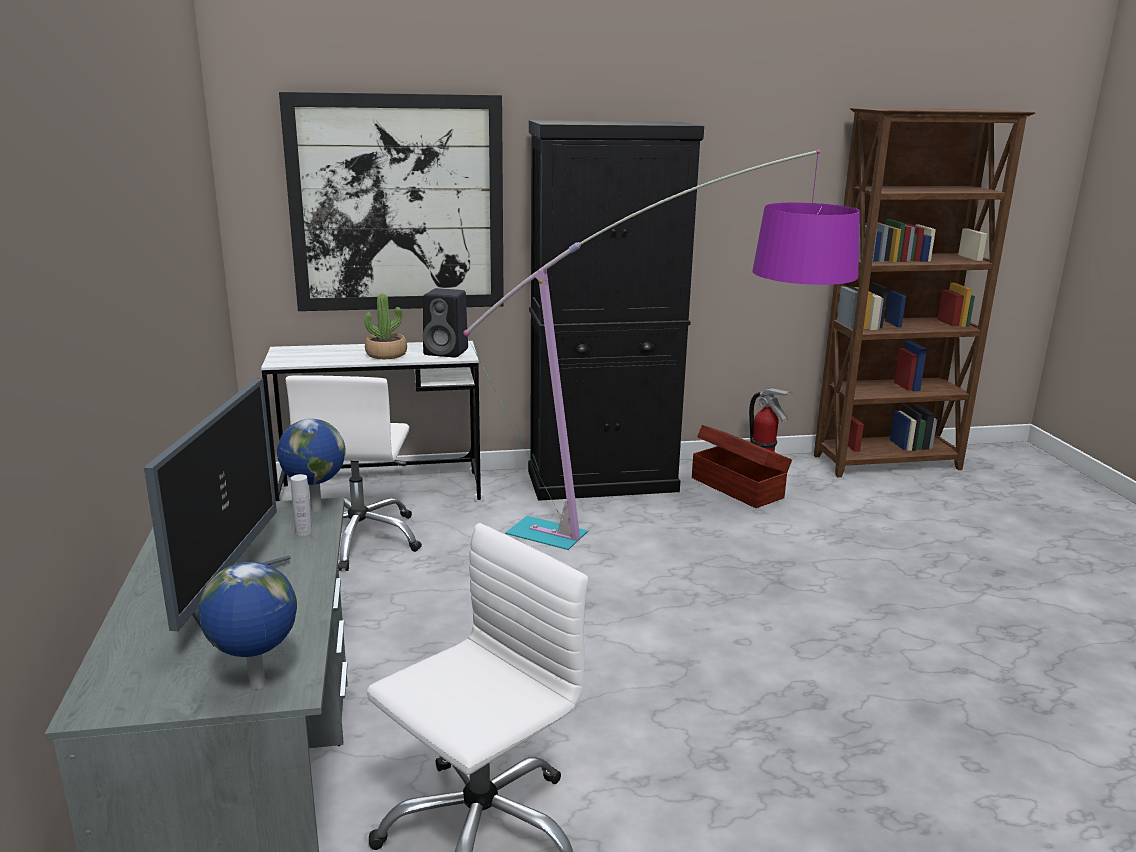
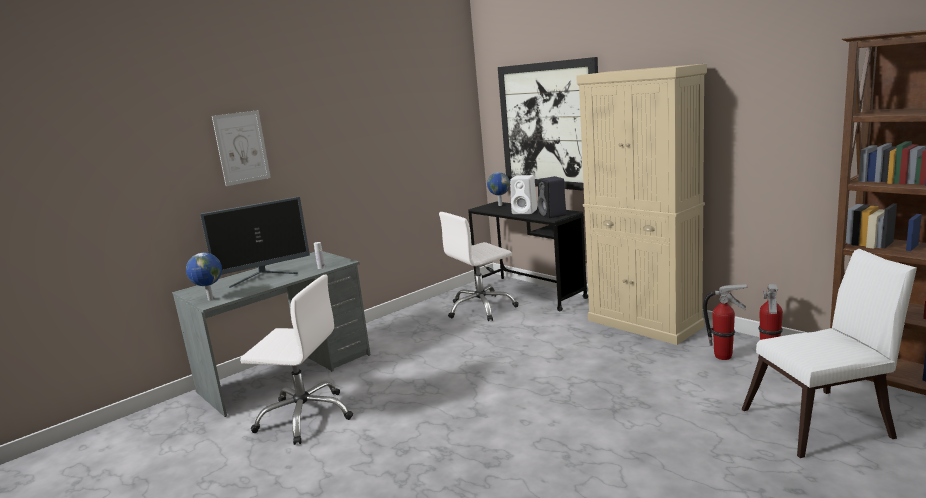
camera: 60 degrees right, 5 degrees down
white desk [261,341,484,502] -> black desk [468,201,588,311]
globe [277,419,345,512] -> globe moved to [487,172,510,206]
potted plant [364,294,407,359] -> white speaker [510,175,537,214]
floor lamp [463,150,860,550] -> none
black cabinet [528,120,704,501] -> beige cabinet [576,64,707,345]
brown storage box [692,425,792,508] -> fire extinguisher [703,284,748,360]
none -> picture [212,110,271,186]
none -> white chair [742,249,917,458]

